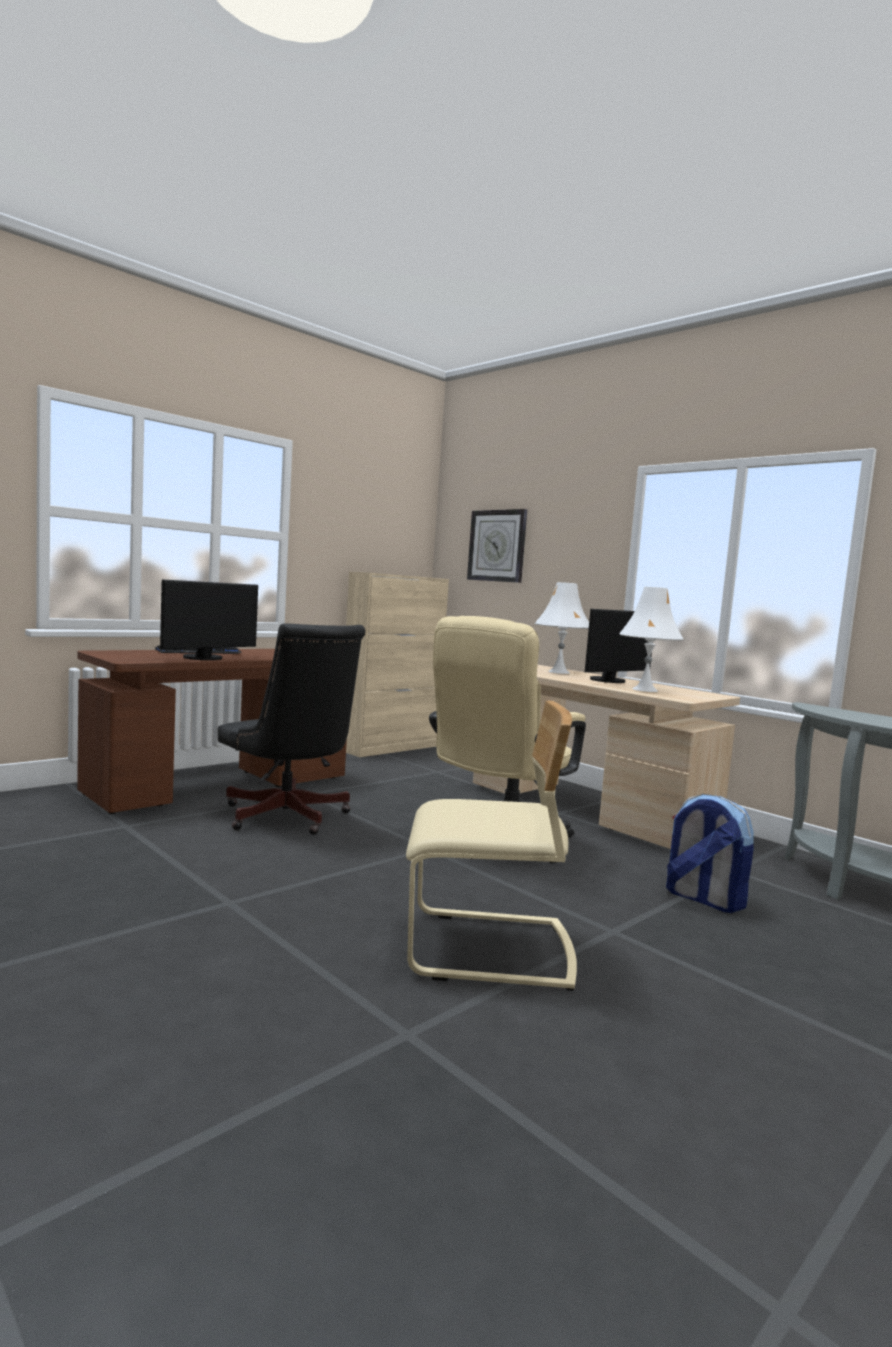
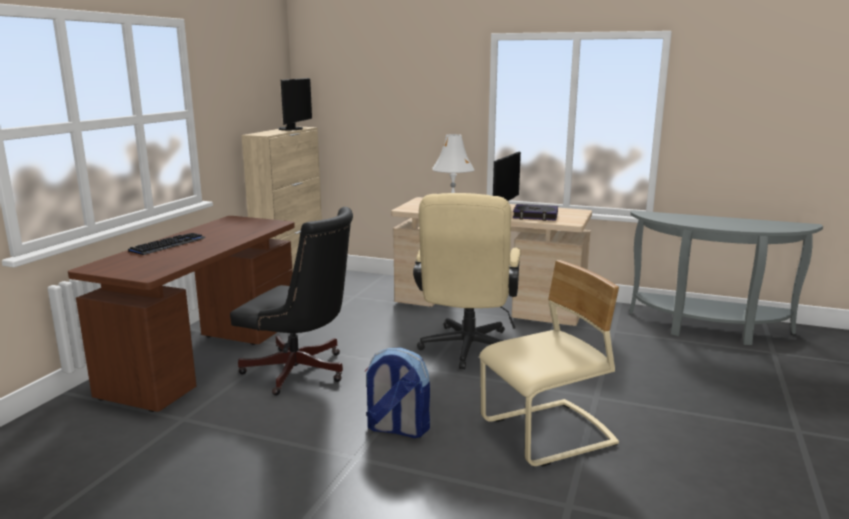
camera: 25 degrees left, 10 degrees up
monitor [160,580,258,660] -> monitor moved to [279,78,312,130]
wall clock [467,509,527,583] -> none
white table lamp [619,587,684,692] -> book [513,204,558,221]
backpack [666,794,754,913] -> backpack moved to [365,347,430,438]

